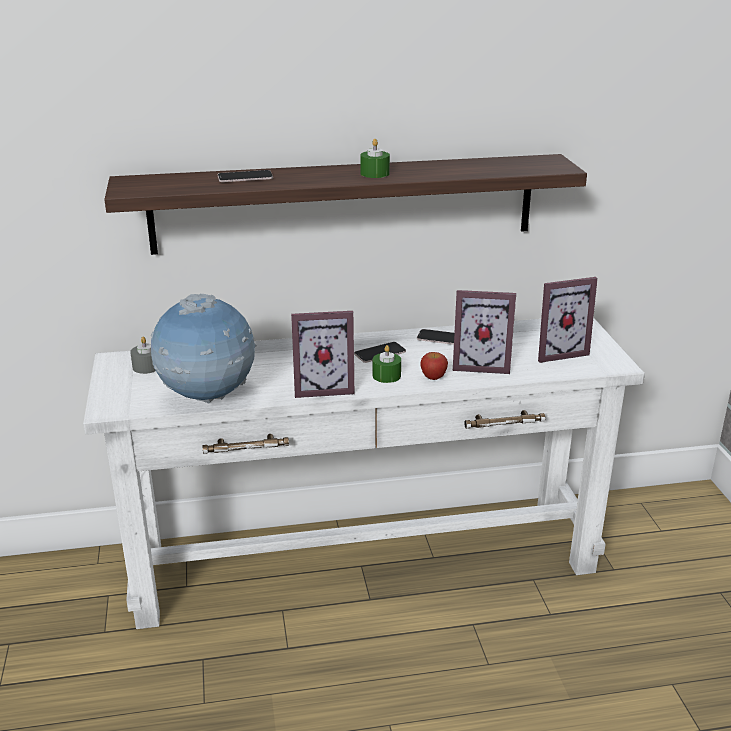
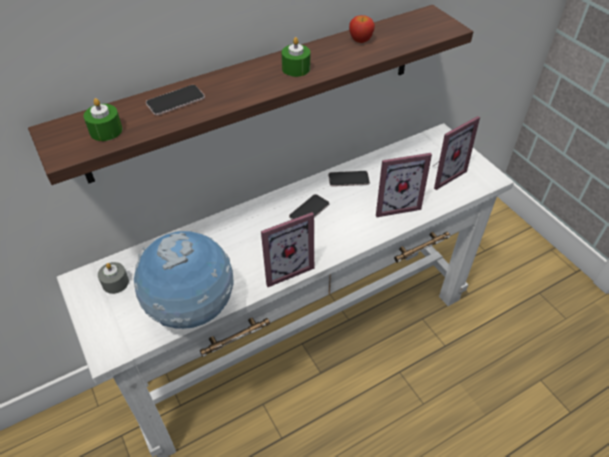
camera: 20 degrees left, 20 degrees up
green candle [373,345,401,383] -> green candle moved to [83,98,122,141]
apple [420,352,448,380] -> apple moved to [349,15,375,43]

